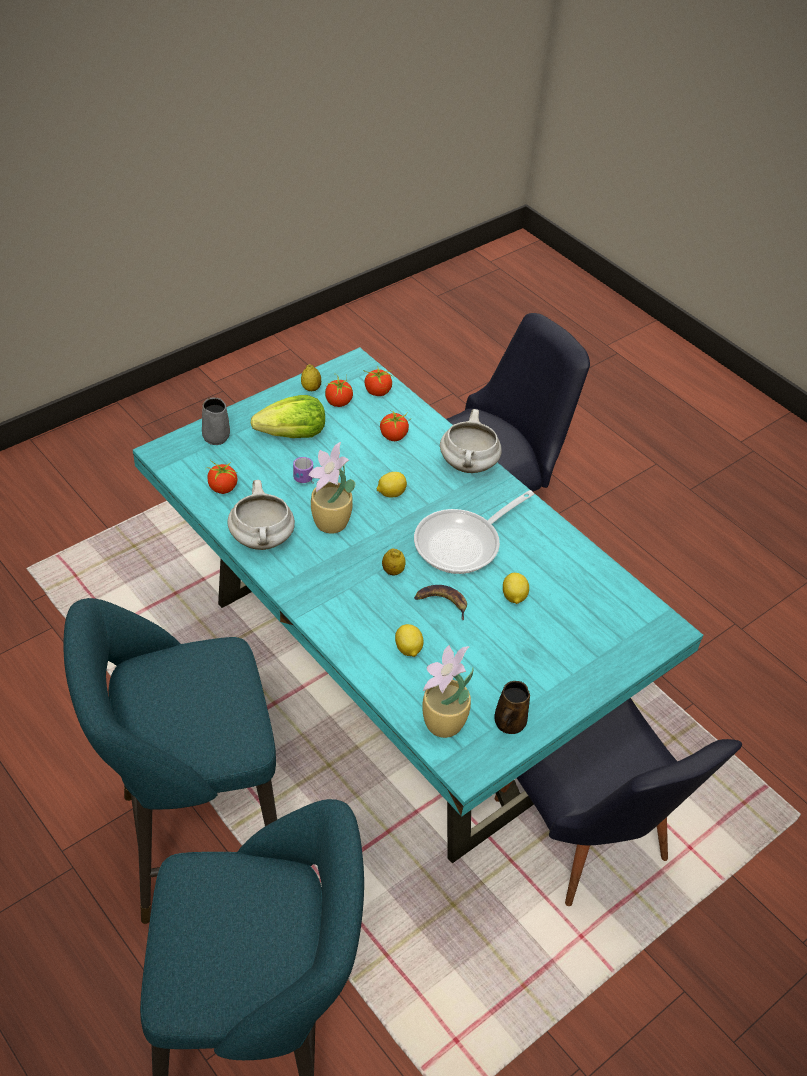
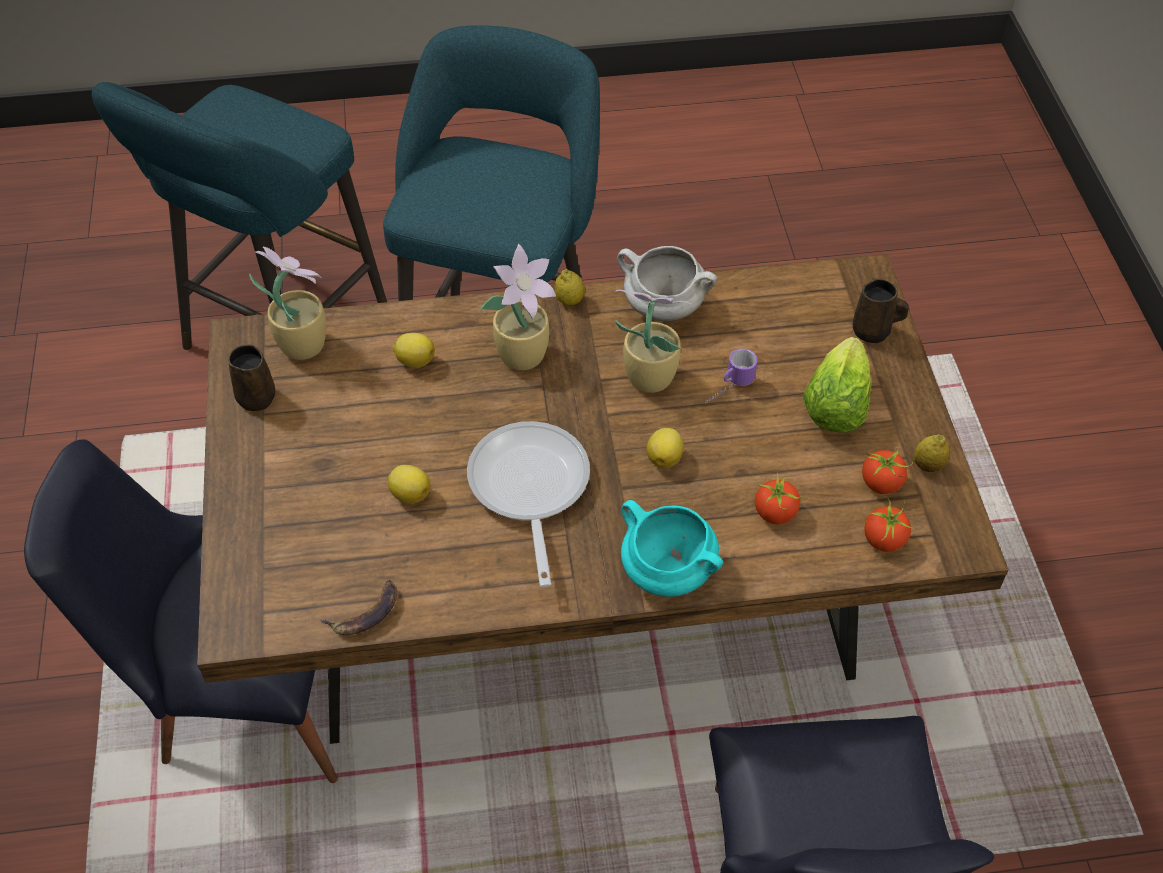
camera: 125 degrees right, 5 degrees up
turquoise dining table [133,347,703,863] -> brown dining table [197,254,1009,744]
grey mug [202,398,230,445] -> brown mug [853,278,909,343]
tomato [205,460,237,494] -> none
lemon [382,549,406,576] -> lemon moved to [554,269,585,305]
banana [414,585,467,621] -> banana moved to [320,580,398,635]
white cooking pot [440,409,502,473] -> turquoise cooking pot [621,500,723,597]
none -> potted plant [480,244,556,370]

